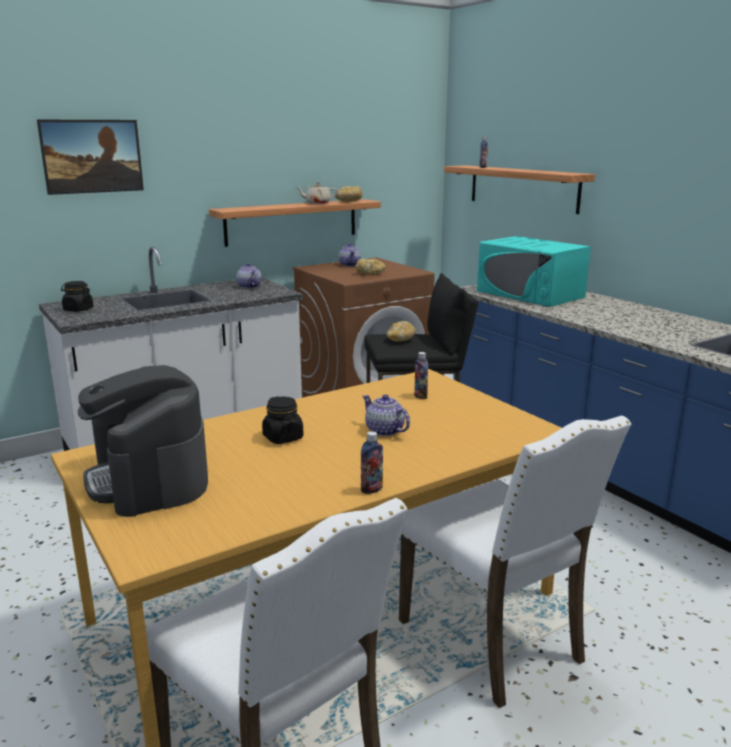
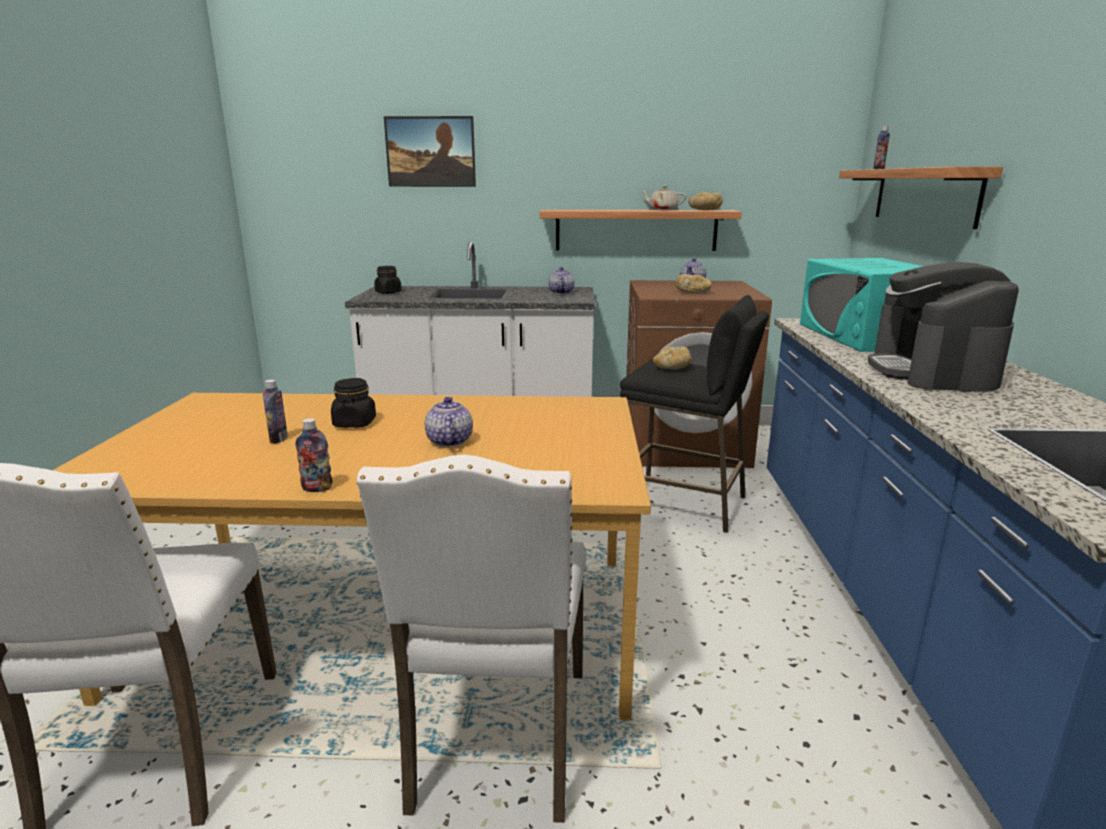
camera: 35 degrees right, 0 degrees up
coffee machine [78,365,208,517] -> coffee machine moved to [868,262,1019,392]
bottle [414,352,428,399] -> bottle moved to [263,379,288,444]

